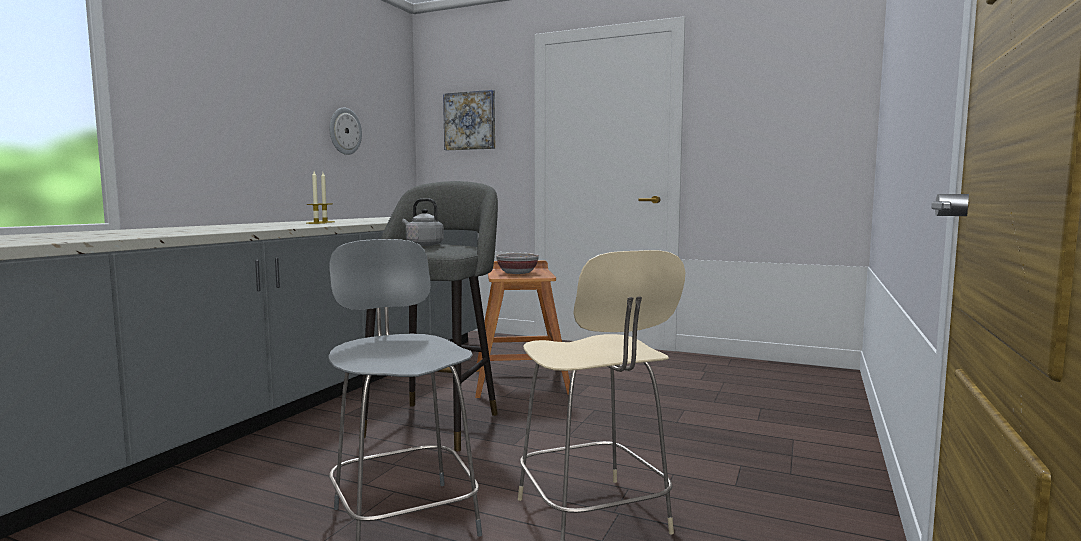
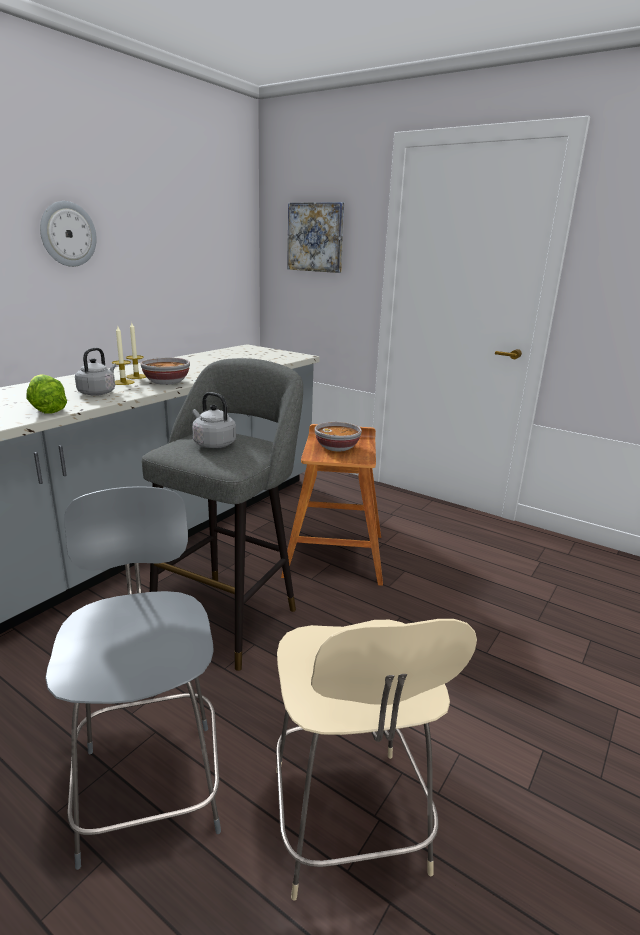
camera: 10 degrees right, 15 degrees up
wall clock [329,108,362,155] -> wall clock moved to [40,201,97,267]
none -> lettuce [26,374,67,414]
none -> grey kettle [75,348,116,396]
none -> bowl [140,357,190,385]

